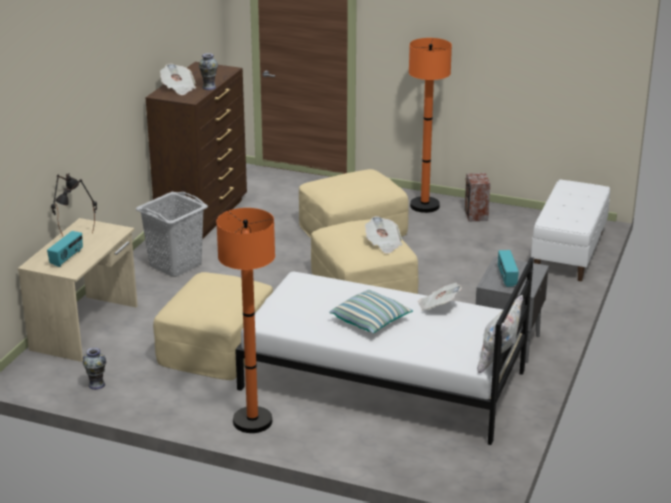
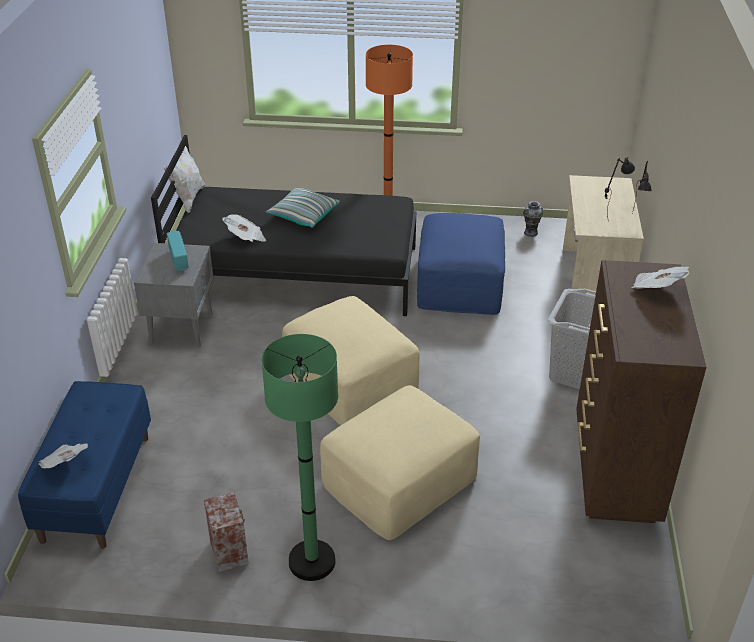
camera: 165 degrees right, 10 degrees up
radio [47,231,83,267] -> none
beige ottoman [153,272,273,380] -> blue ottoman [417,213,505,315]
vase [199,53,218,90] -> none
white bed [235,257,534,445] -> black bed [151,135,416,316]
newspaper [365,216,403,254] -> newspaper moved to [39,443,88,468]
orange floor lamp [409,38,452,213] -> green floor lamp [262,334,338,581]
white bench [531,179,610,281] -> blue bench [18,381,151,549]

